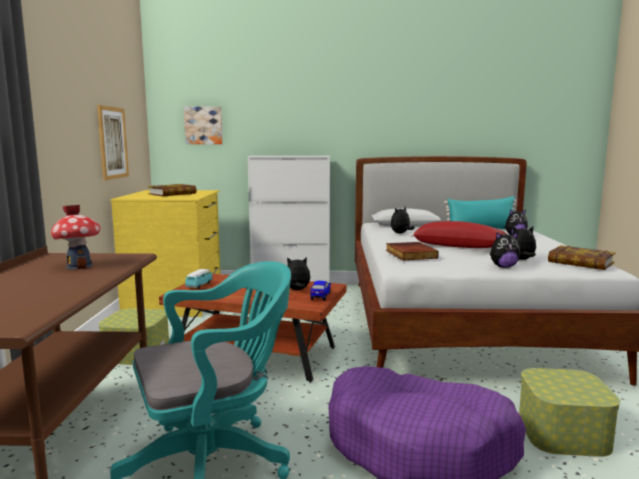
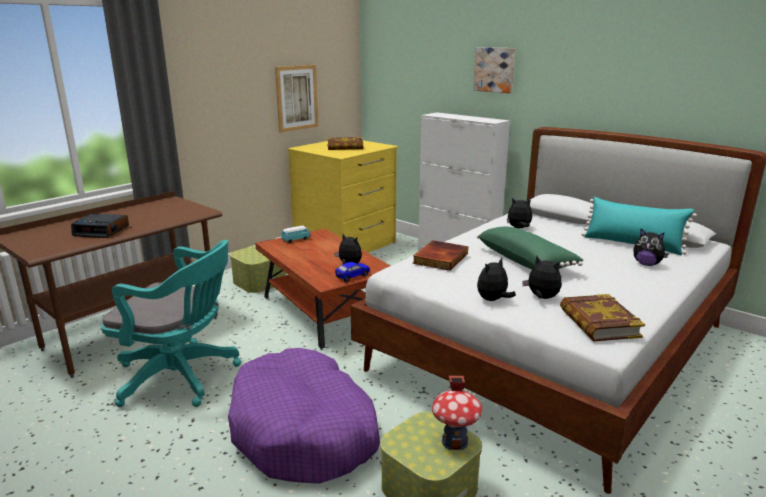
camera: 40 degrees right, 10 degrees up
toy house [51,205,100,270] -> toy house moved to [432,376,482,450]
picture [184,107,223,144] -> picture moved to [473,47,515,93]
red pillow [410,221,506,248] -> green pillow [477,227,584,270]
plush toy [490,232,521,268] -> plush toy turned 105 degrees clockwise [477,257,516,301]
none -> alarm clock [71,214,129,238]

